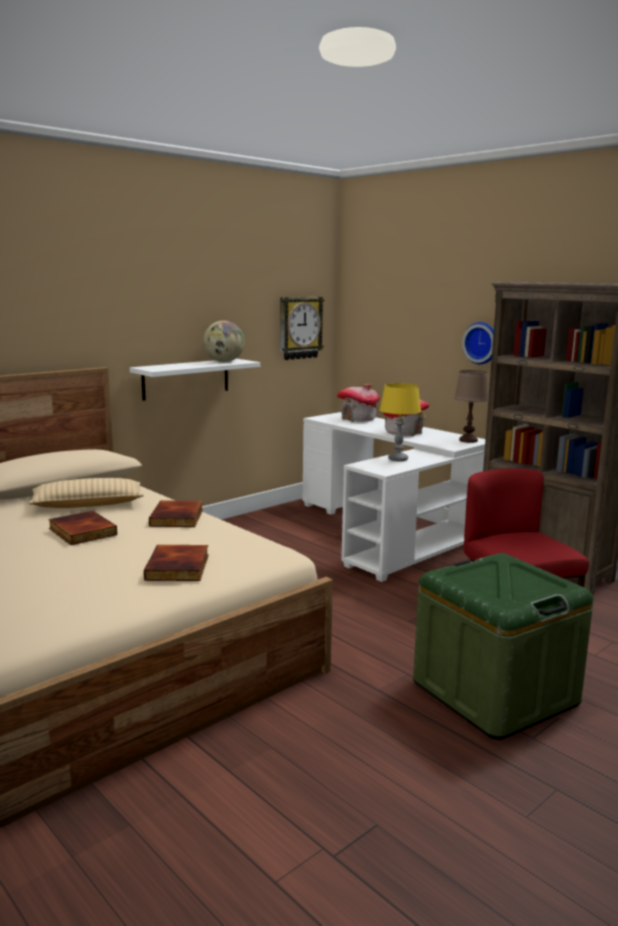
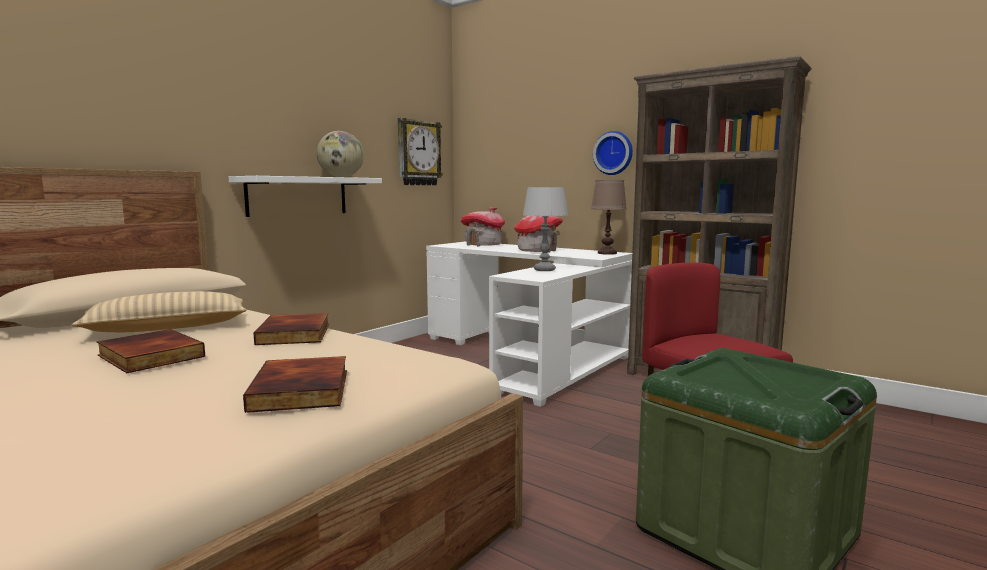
camera: 10 degrees left, 5 degrees down
yellow table lamp [380,383,421,461] -> grey table lamp [523,187,568,271]

